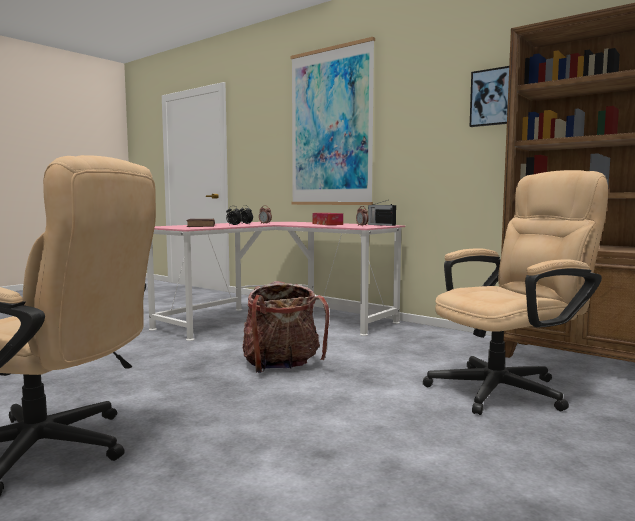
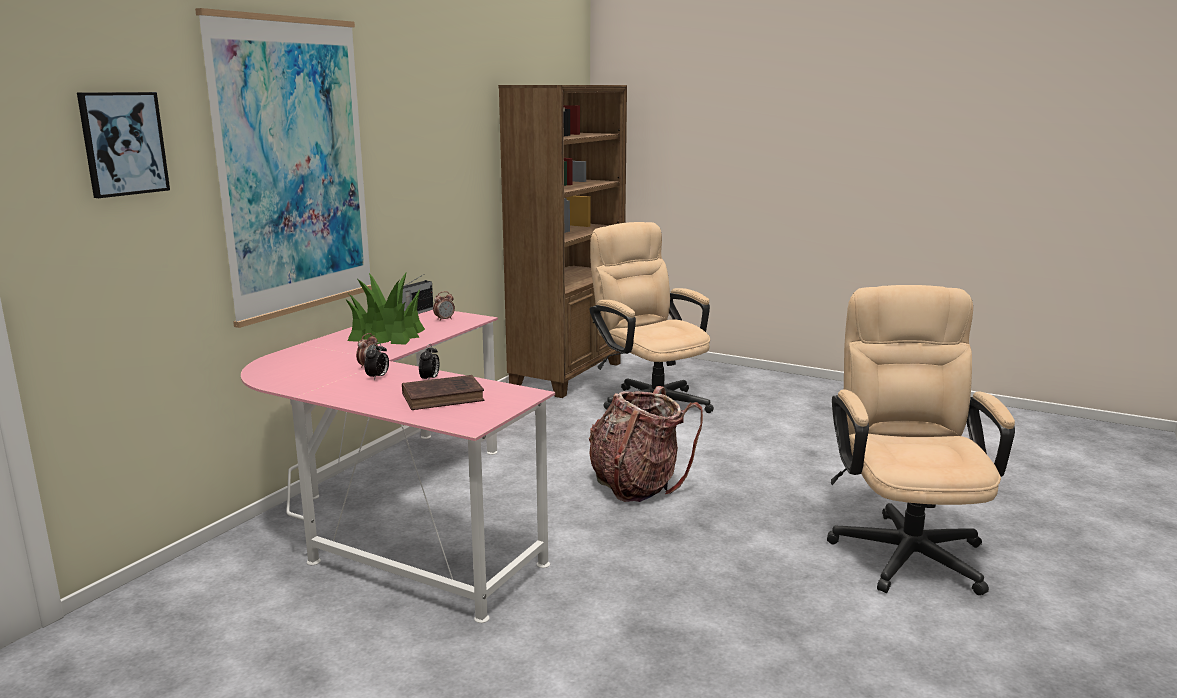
camera: 100 degrees left, 10 degrees up
tissue box [313,213,343,225] -> potted plant [346,273,425,345]
picture [470,66,509,127] -> picture moved to [77,92,170,198]

